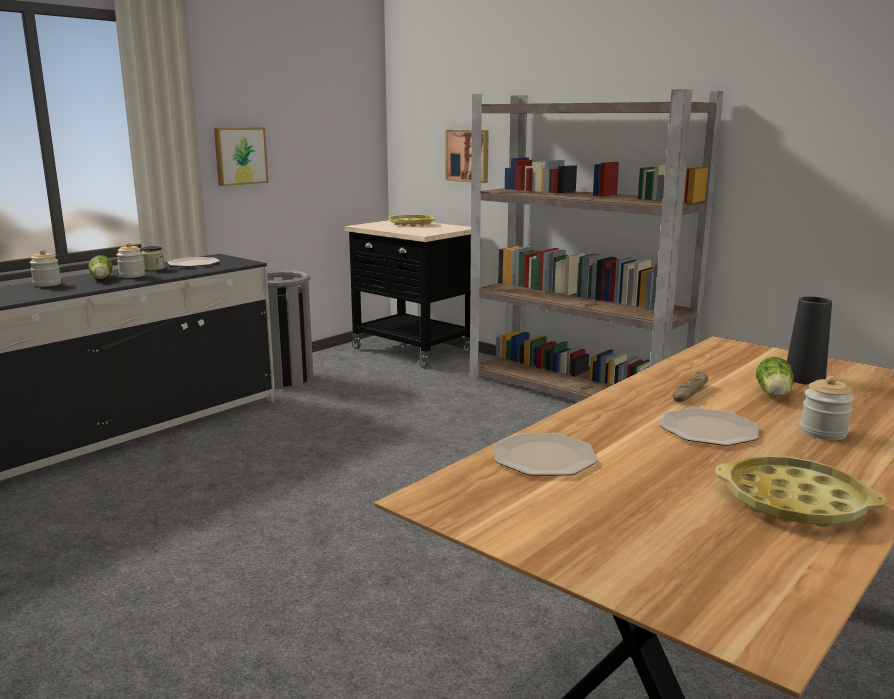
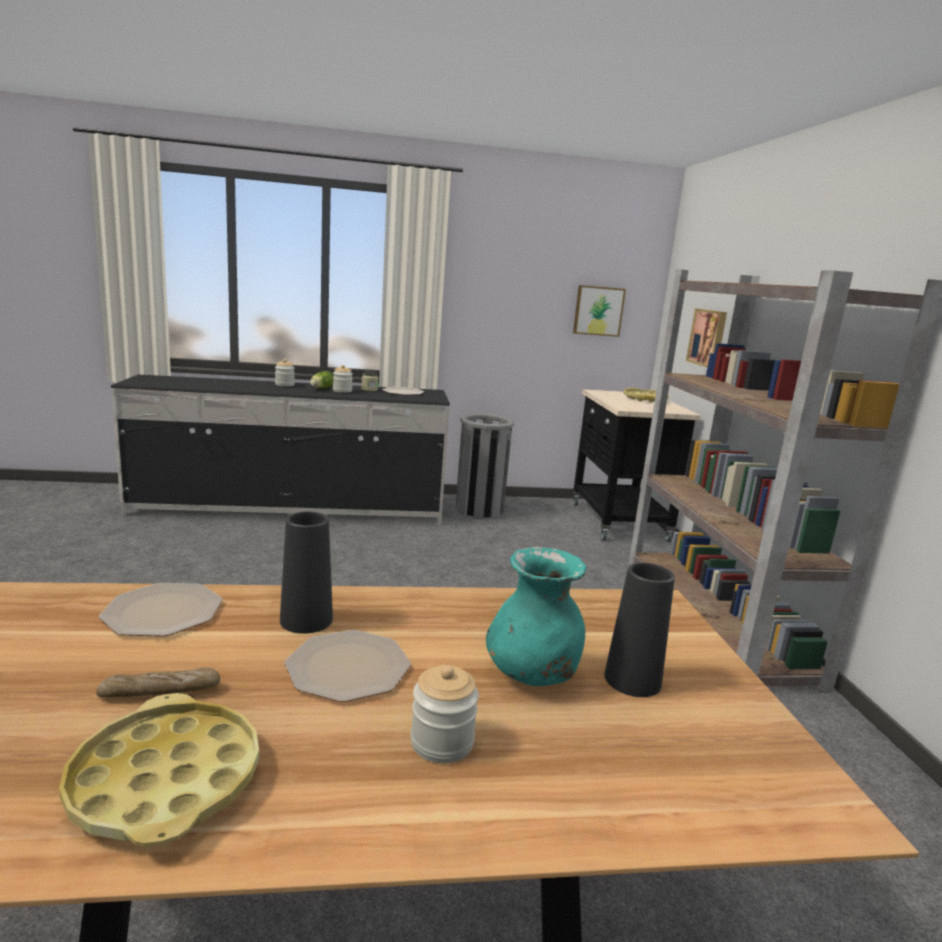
camera: 40 degrees right, 0 degrees up
picture [214,127,269,186] -> picture moved to [573,285,626,337]
bread [673,372,708,402] -> bread moved to [96,667,220,697]
lettuce [756,357,793,397] -> turquoise vase [486,547,587,686]
none -> black vase [280,511,333,634]

